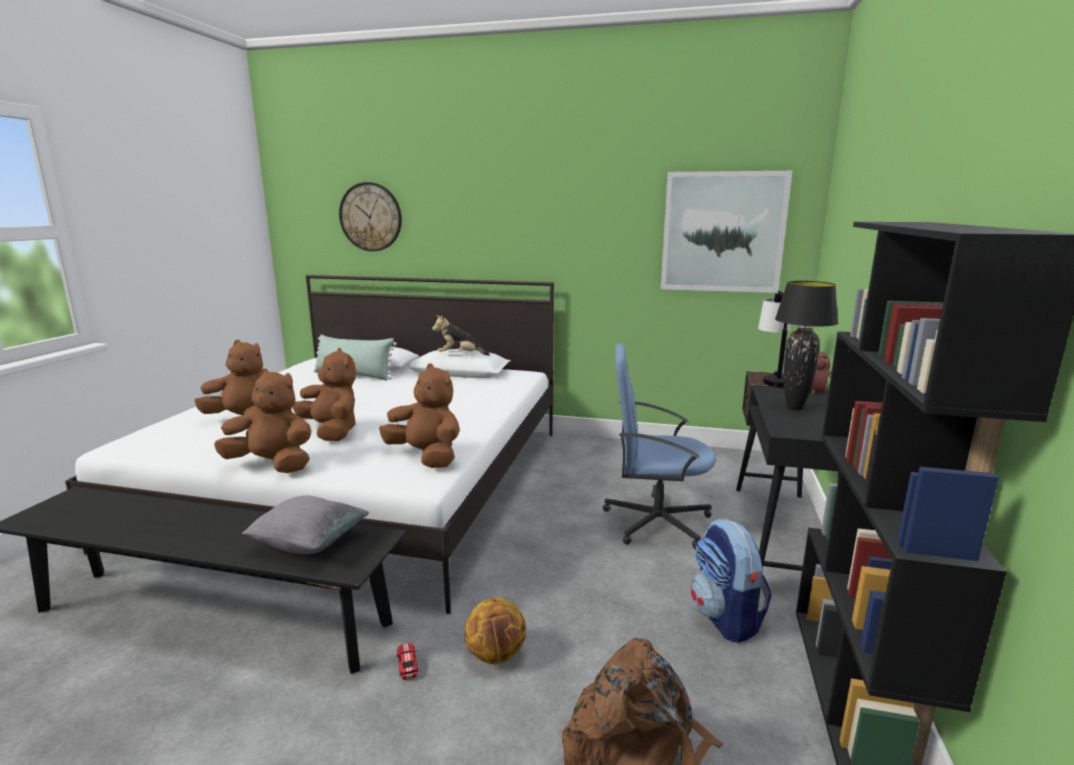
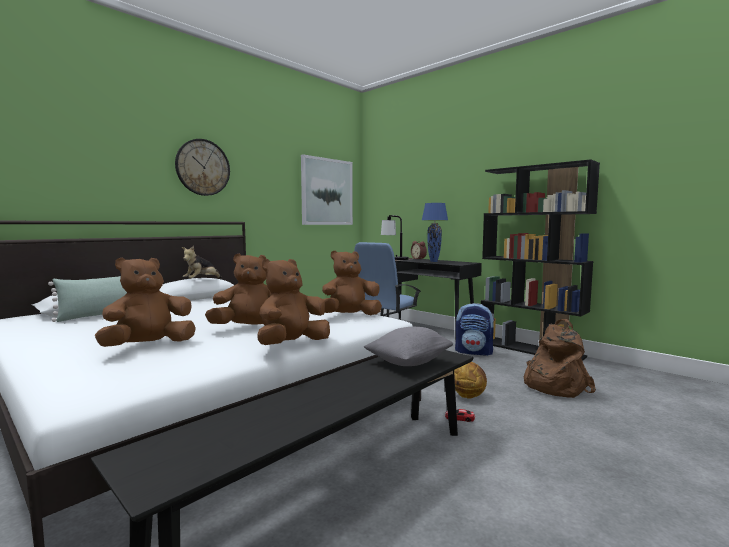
camera: 60 degrees left, 10 degrees down
wall clock [339,182,402,251] -> wall clock moved to [175,139,230,196]
black table lamp [775,281,839,410] -> blue table lamp [422,203,448,262]

